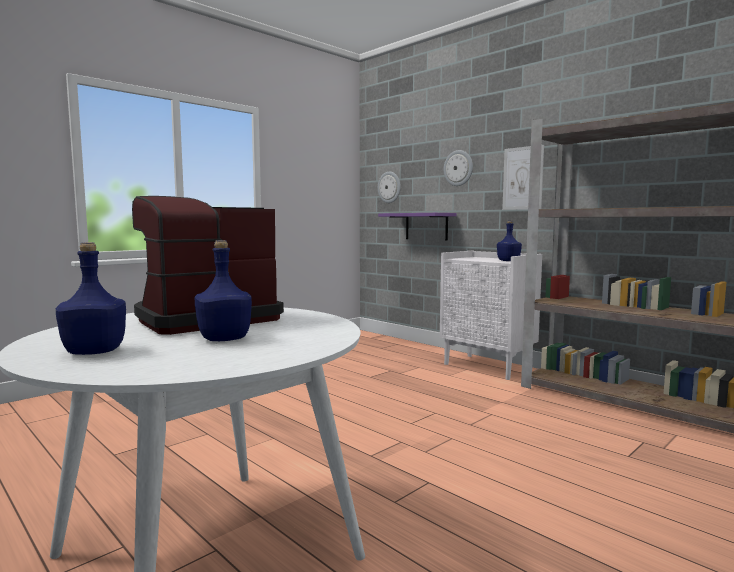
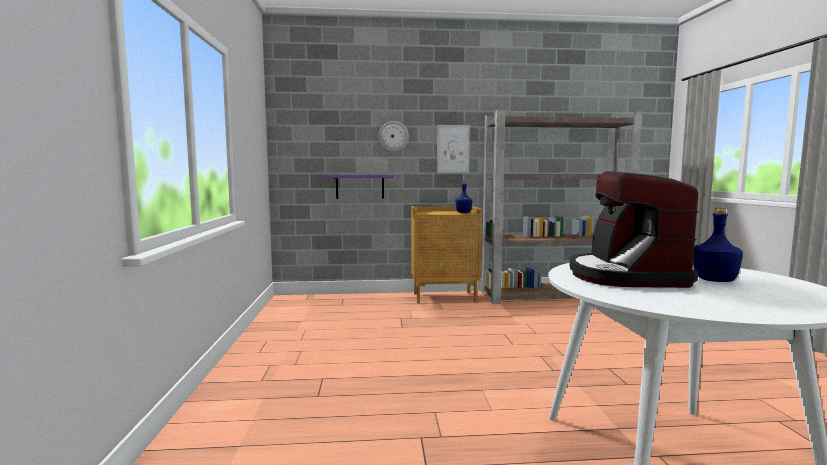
camera: 50 degrees left, 0 degrees up
blue bottle [56,242,126,355] -> none
wall clock [378,172,401,203] -> none
white cabinet [440,251,542,380] -> brown cabinet [411,206,482,304]

